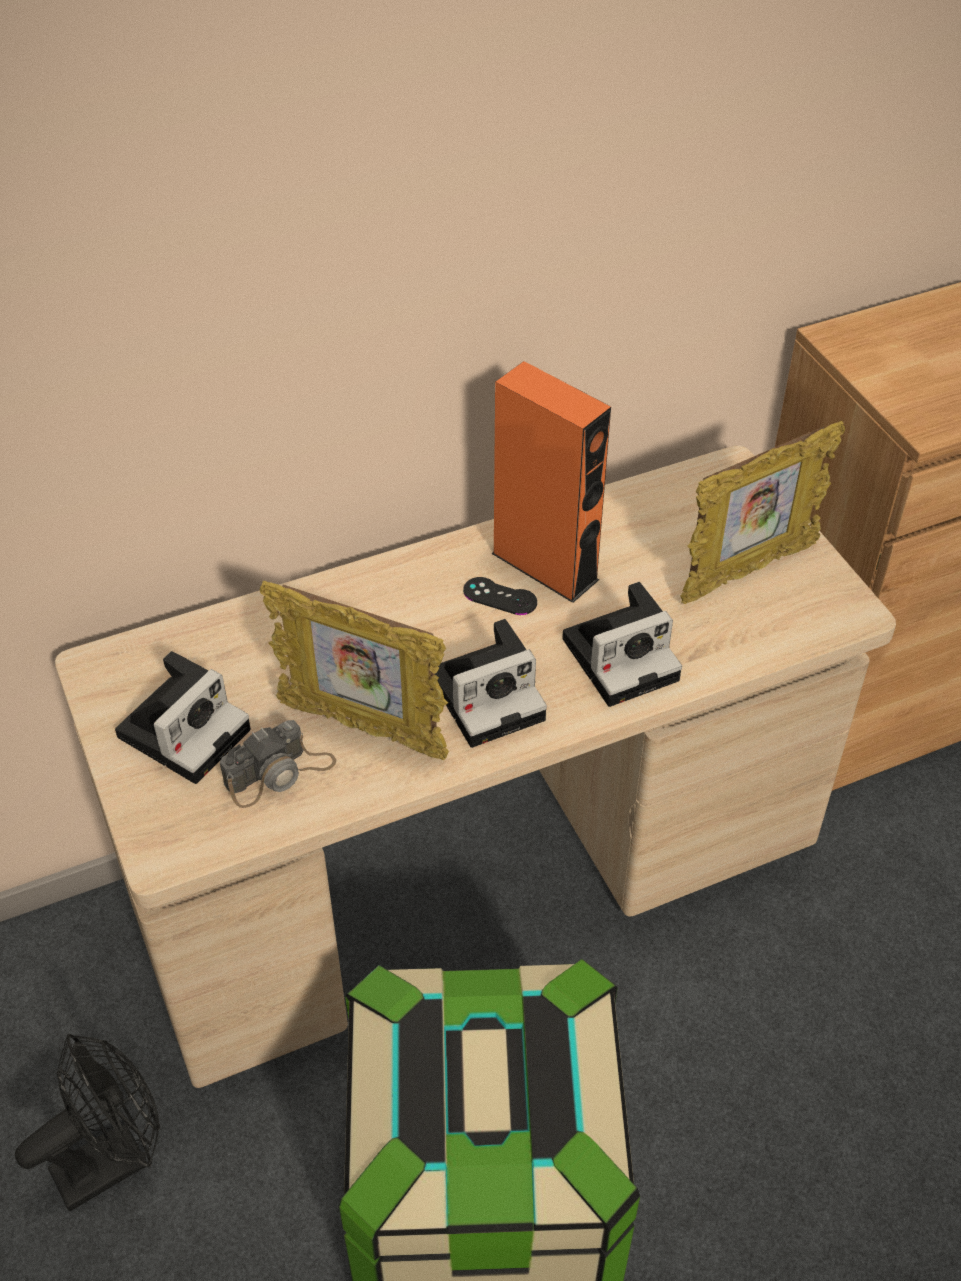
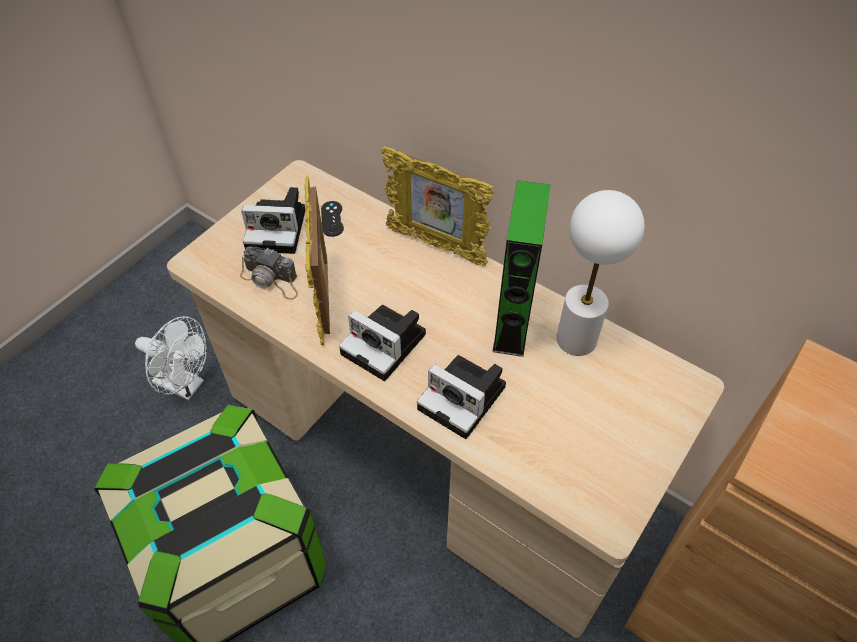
camera: 60 degrees right, 5 degrees up
black fan [15,1034,160,1211] -> white fan [135,316,207,400]
black game controller [463,577,537,615] -> black game controller moved to [321,201,344,237]
orange speaker [491,361,611,603] -> green speaker [492,180,550,357]
picture frame [680,421,845,604] -> picture frame moved to [381,146,494,267]
none -> white table lamp [556,190,645,356]

